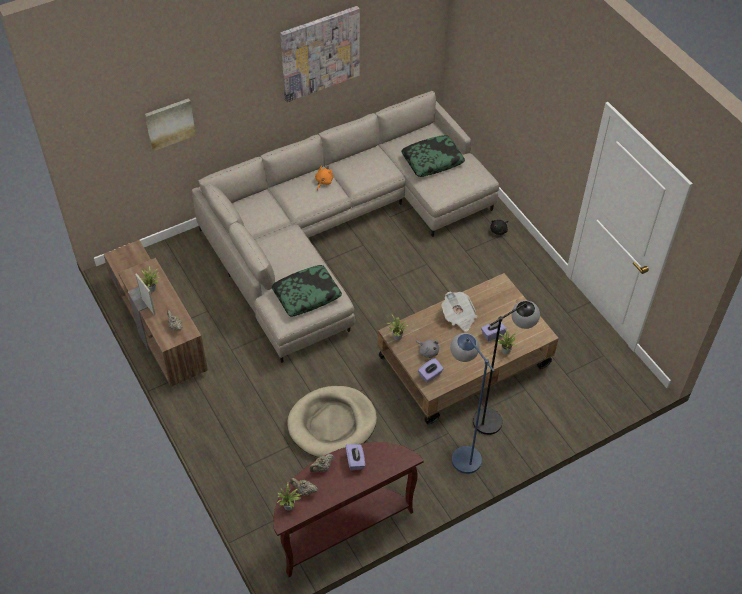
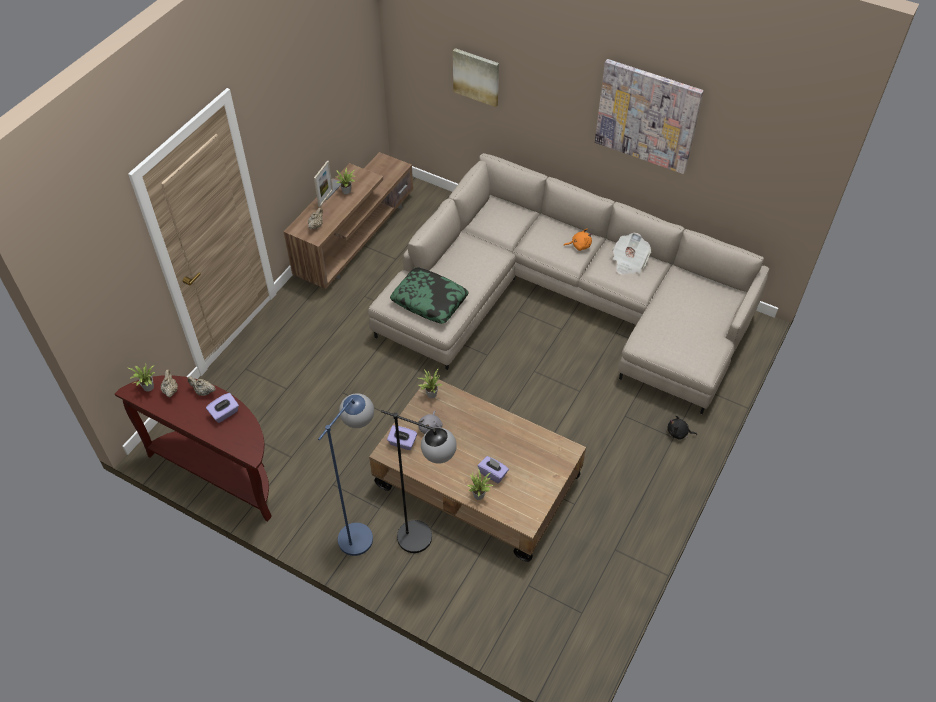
camera: 60 degrees right, 0 degrees up
beige dog bed [287,386,377,457] -> none
pillow [401,135,465,177] -> none
newspaper [441,292,477,332] -> newspaper moved to [612,233,651,275]

